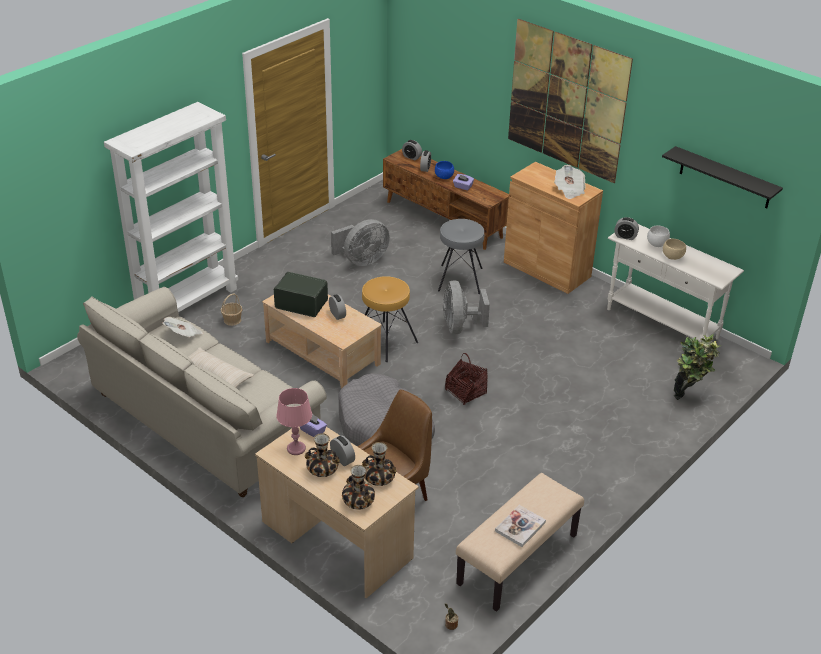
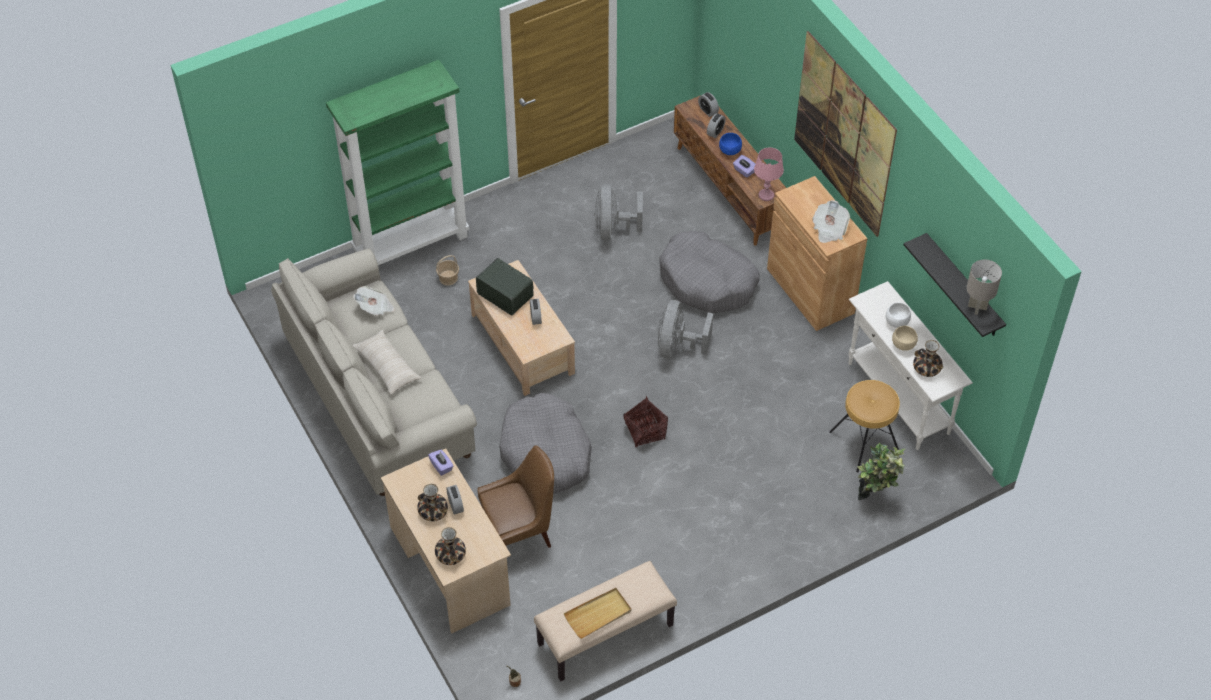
camera: 20 degrees right, 15 degrees up
white bookcase [104,102,238,312] -> green bookcase [326,60,469,265]
pink table lamp [276,388,312,455] -> pink table lamp moved to [754,147,784,201]
grey fan [331,219,390,266] -> grey fan turned 105 degrees clockwise [594,184,643,240]
brown stool [362,276,418,362] -> brown stool moved to [829,380,900,472]
vase [362,442,397,486] -> vase moved to [913,340,943,377]
grey stool [438,219,484,294] -> grey dog bed [659,231,759,313]
book [495,505,546,547] -> beige tray [564,588,631,639]
alarm clock [614,217,639,240] -> none
none -> grey table lamp [967,259,1002,315]

